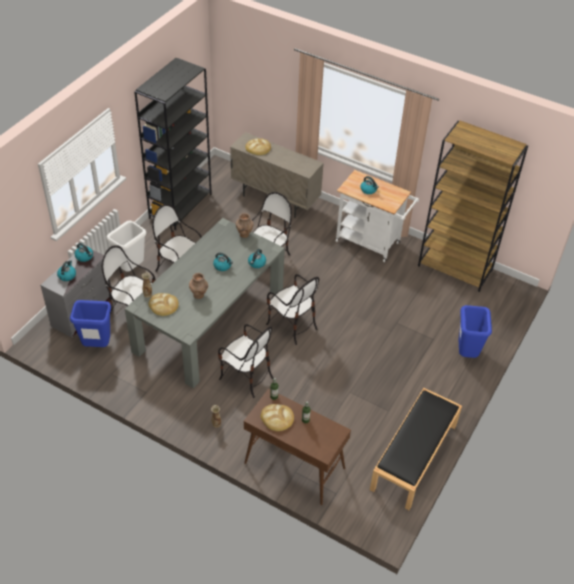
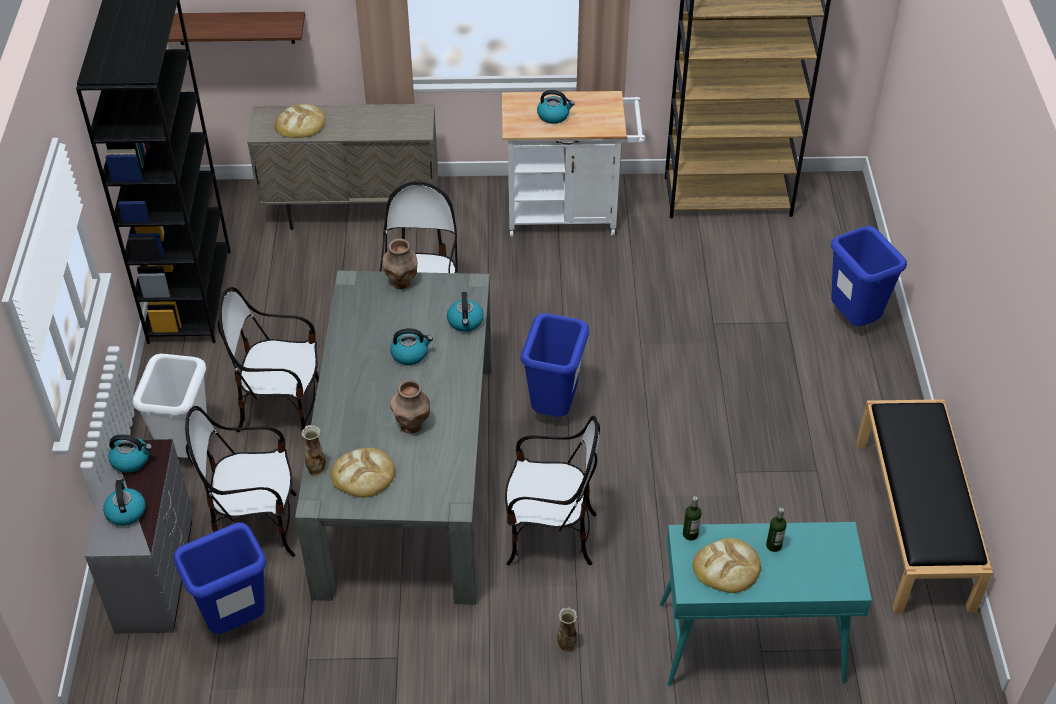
camera: 30 degrees left, 0 degrees up
brown console table [244,388,351,505] -> turquoise console table [660,522,872,686]
chair [266,274,319,345] -> blue trash can [520,313,589,417]
none -> shelf [168,12,305,45]

